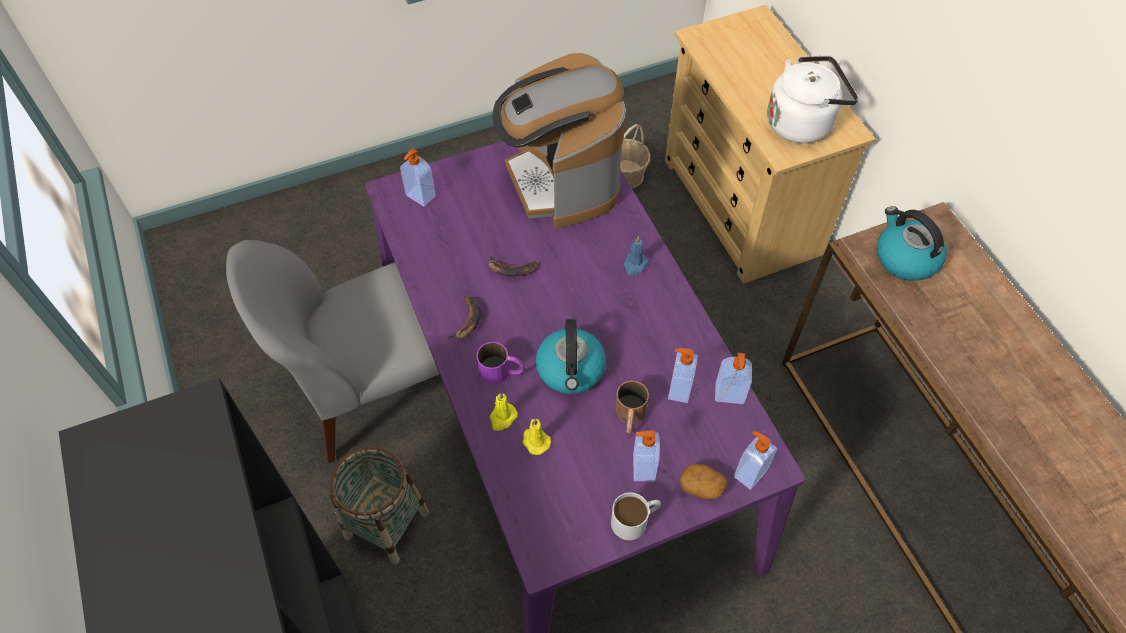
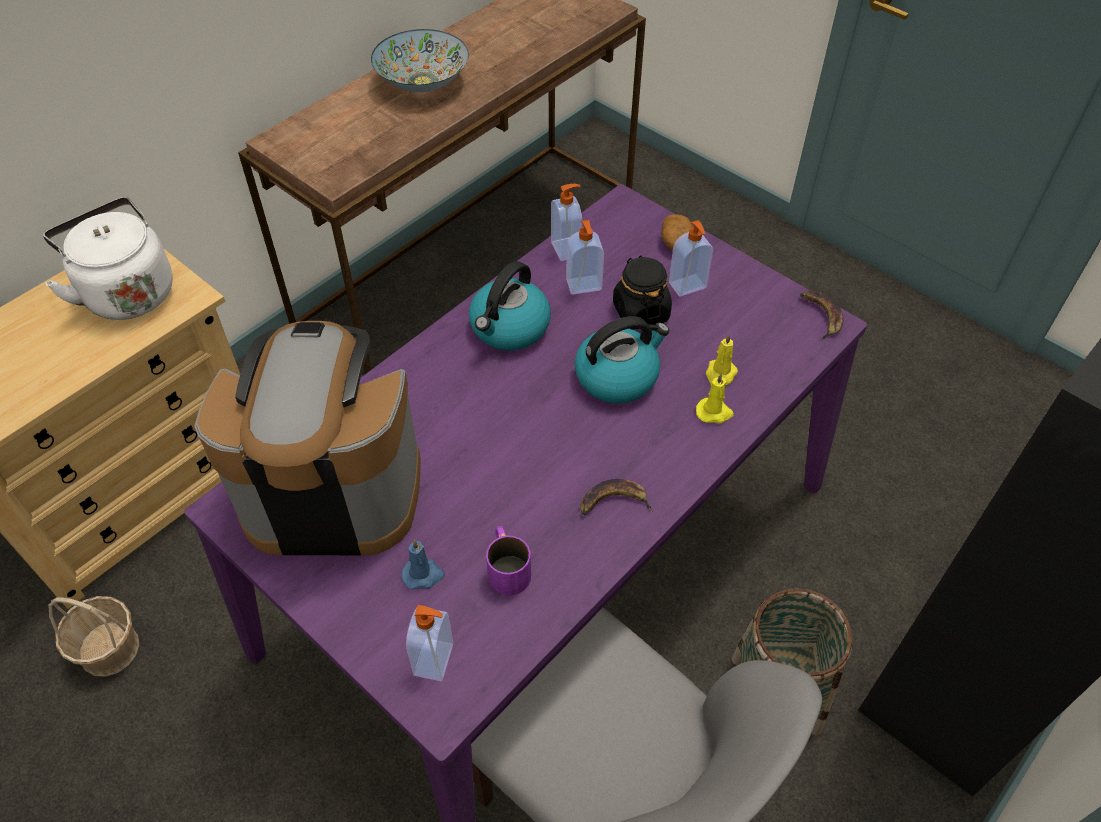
camera: 115 degrees left, 5 degrees down
purple mug [477,342,525,384] -> purple mug moved to [486,526,531,596]
banana [489,254,537,277] -> banana moved to [800,291,843,341]
coffee machine [493,53,626,229] -> coffee machine turned 135 degrees counterclockwise [195,321,421,555]
white mug [611,492,661,540] -> none
brown mug [615,381,649,434] -> black jar [613,255,672,330]
blue candle [624,236,648,276] -> blue candle moved to [401,539,445,590]
soap dispenser [734,431,777,490] -> none
kettle [877,206,947,281] -> kettle moved to [469,261,551,351]
none -> bowl [371,29,469,92]

